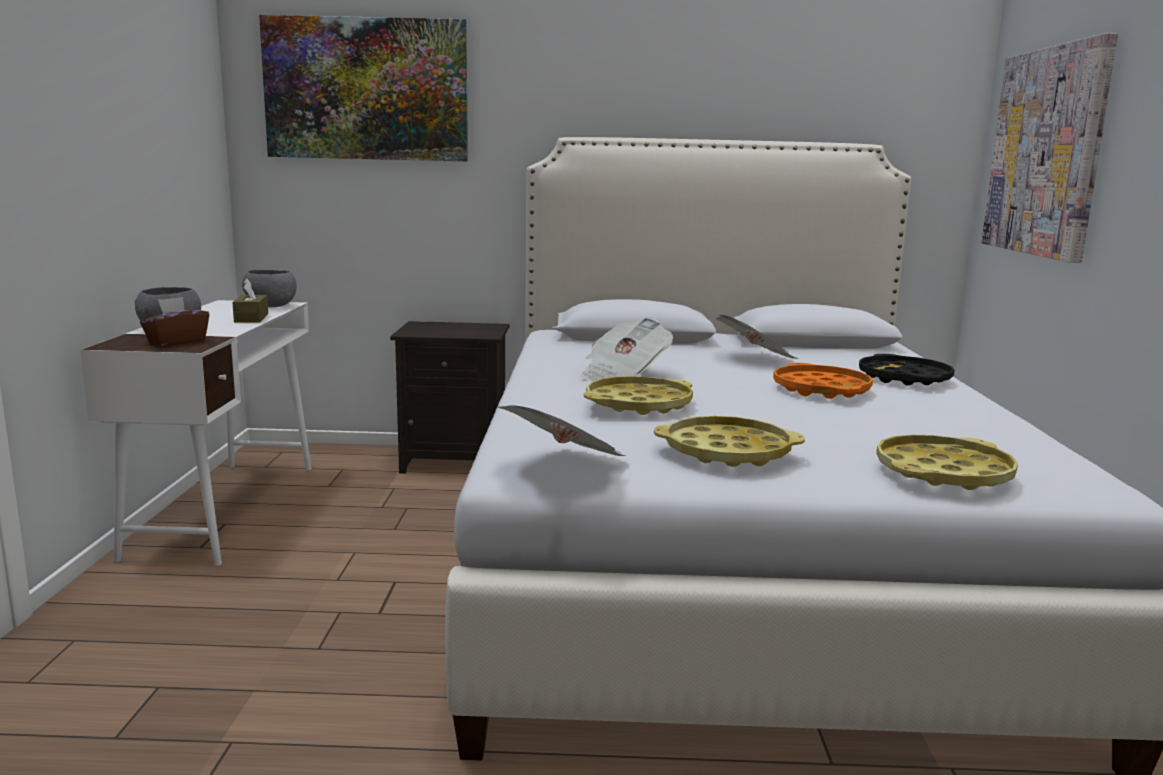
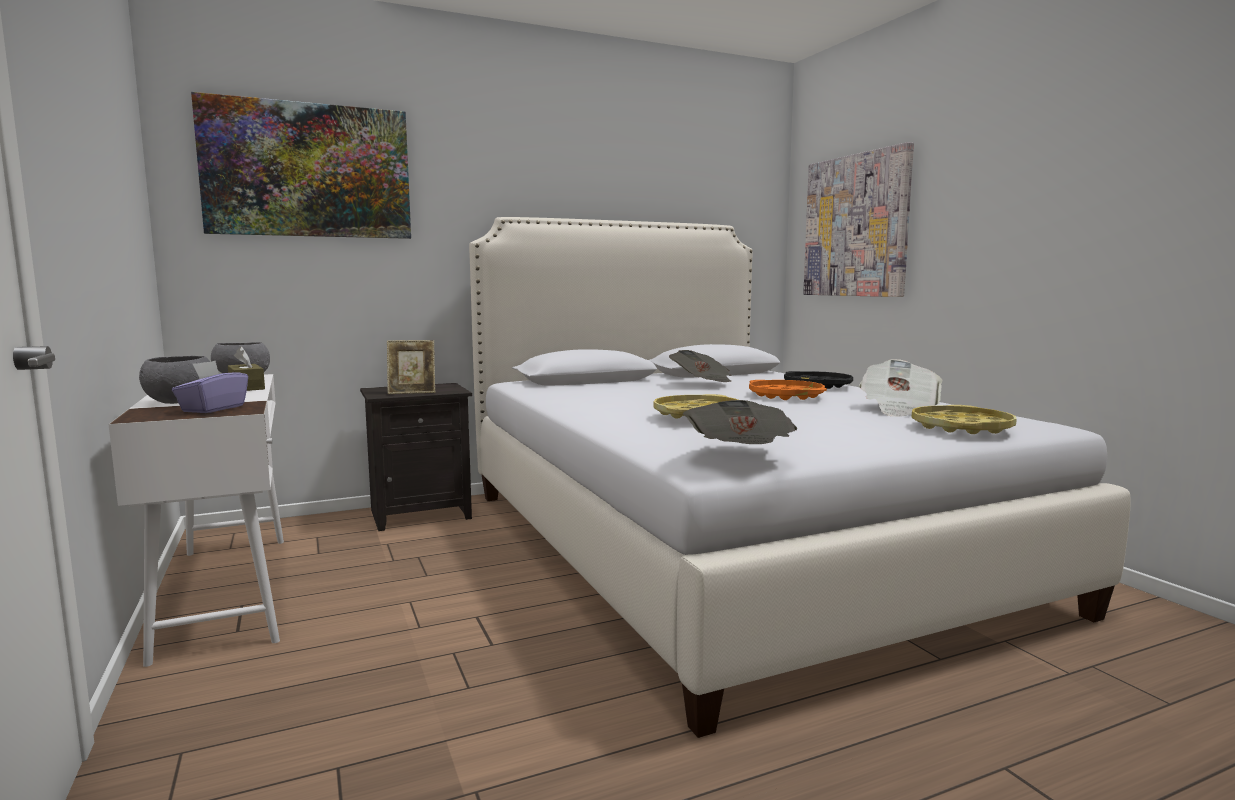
camera: 25 degrees left, 5 degrees down
brown tissue box [140,297,209,347] -> purple tissue box [172,361,248,413]
newspaper [581,317,673,381] -> newspaper moved to [859,359,942,417]
yellow tray [654,416,805,467] -> none
none -> picture frame [387,340,435,394]

